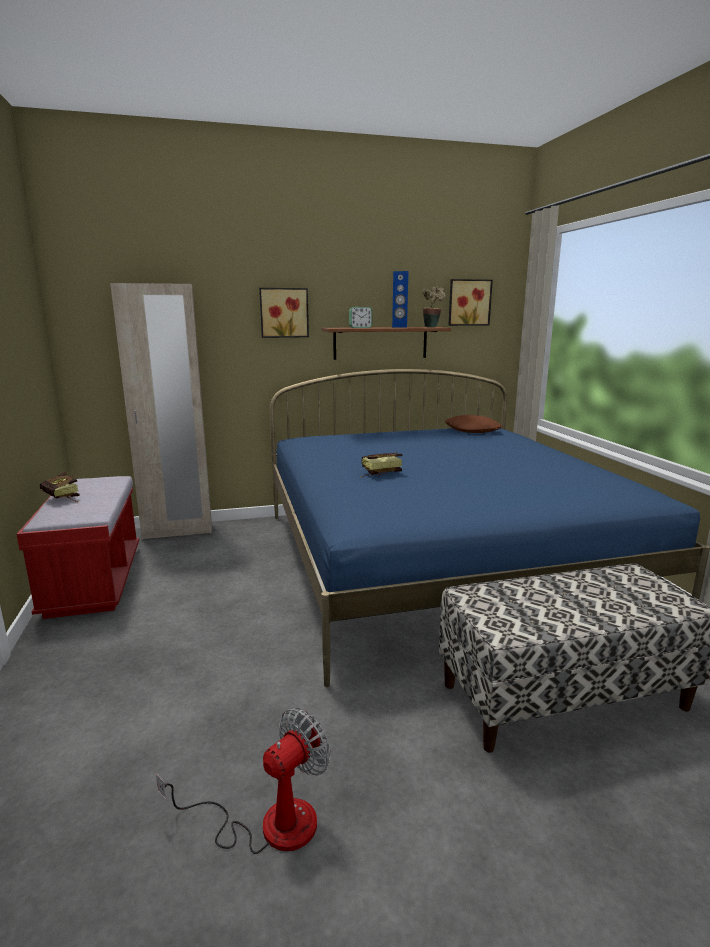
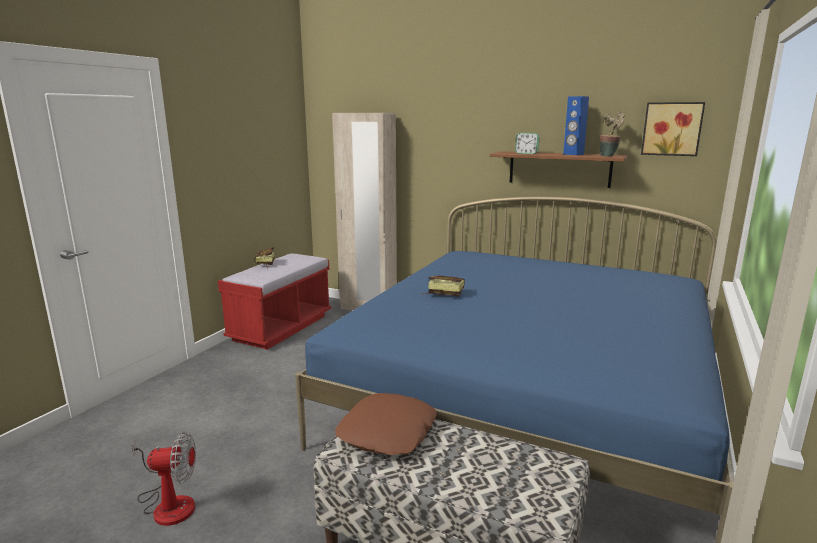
camera: 40 degrees right, 0 degrees up
picture [259,288,309,338] -> none
brown pillow [445,415,502,433] -> brown pillow moved to [335,393,437,455]

